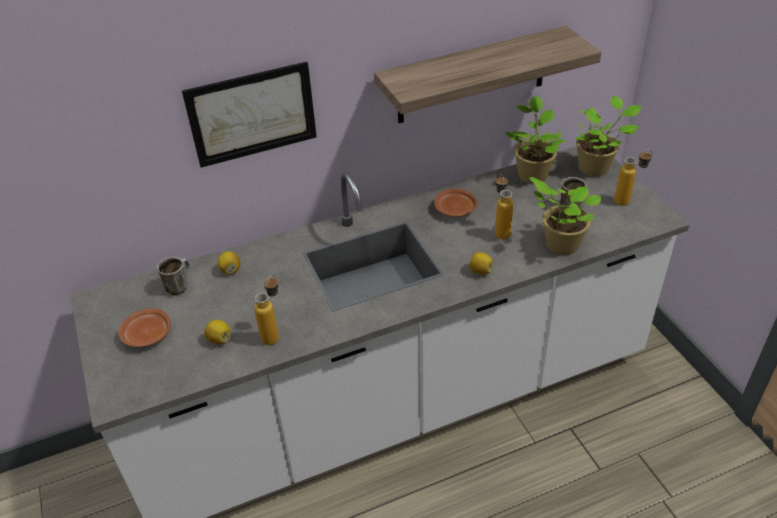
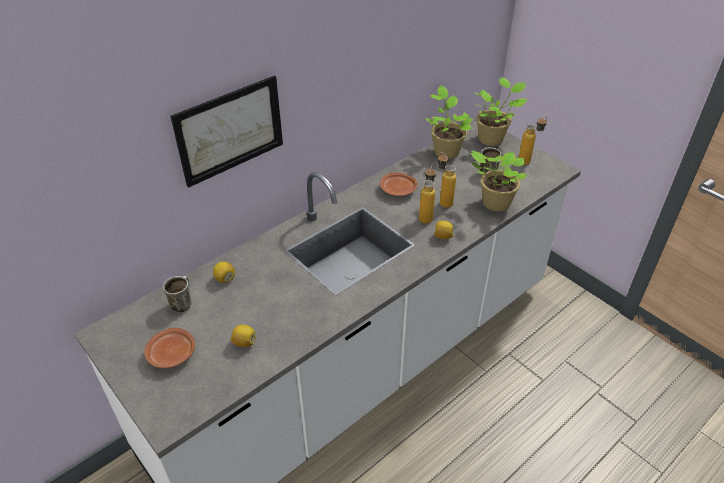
camera: 20 degrees left, 0 degrees up
bottle [254,275,279,345] -> bottle moved to [419,166,436,224]
shelf [374,26,602,123] -> none

